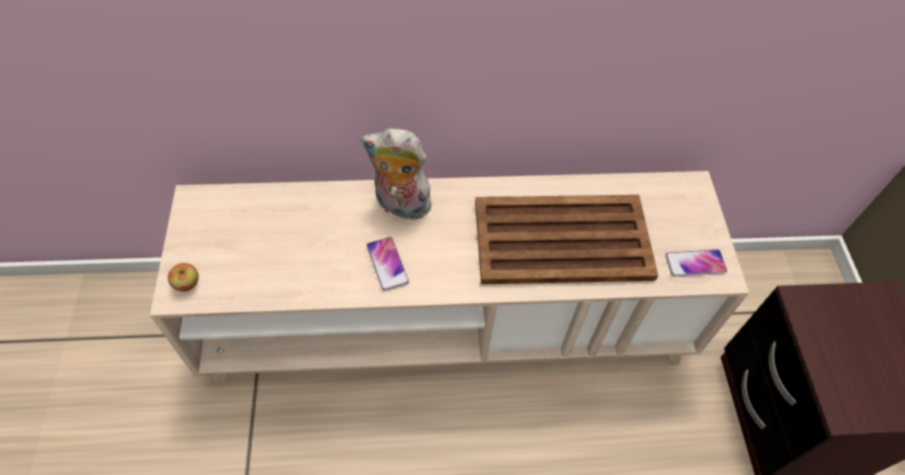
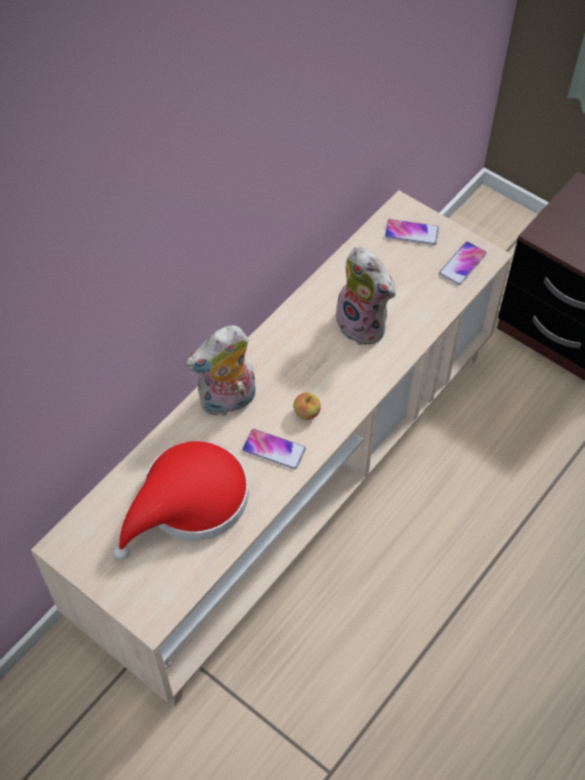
camera: 45 degrees left, 0 degrees up
apple [168,263,198,291] -> apple moved to [293,392,321,420]
brown tray [475,195,658,284] -> plush toy [331,247,396,346]
none -> red hat [113,441,249,560]
none -> phone [385,219,439,245]

